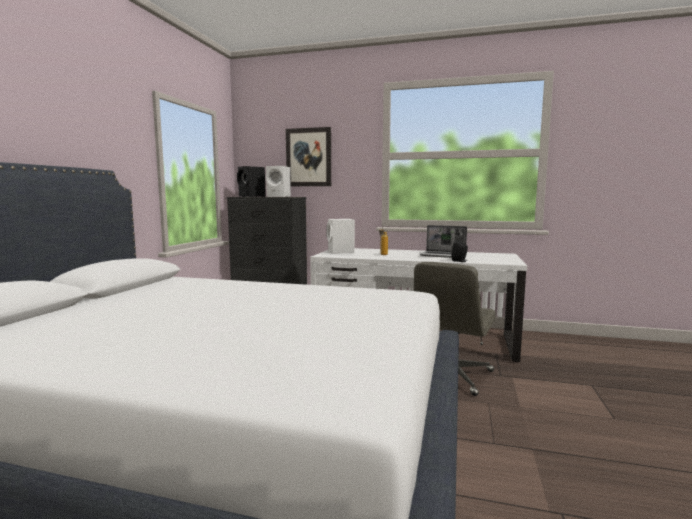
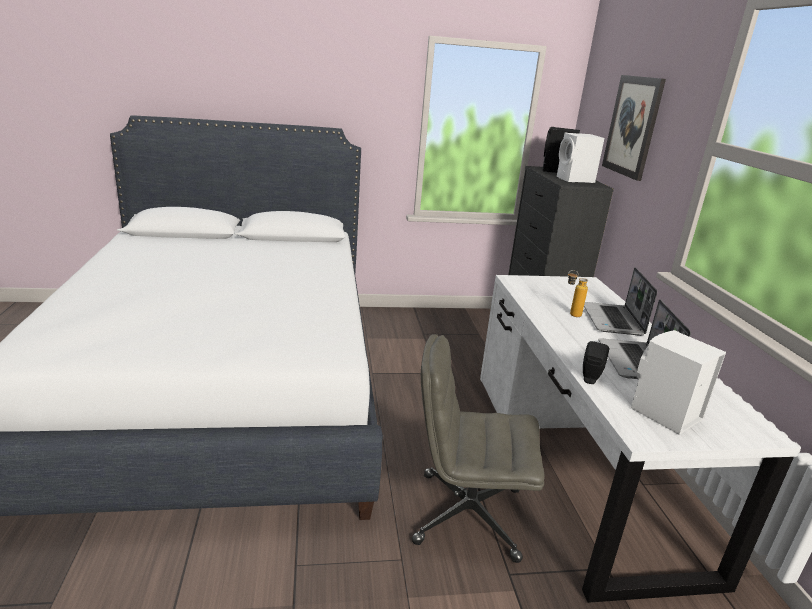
camera: 65 degrees right, 15 degrees up
white speaker [327,219,355,254] -> white speaker moved to [631,330,726,435]
none -> laptop [584,267,657,336]

